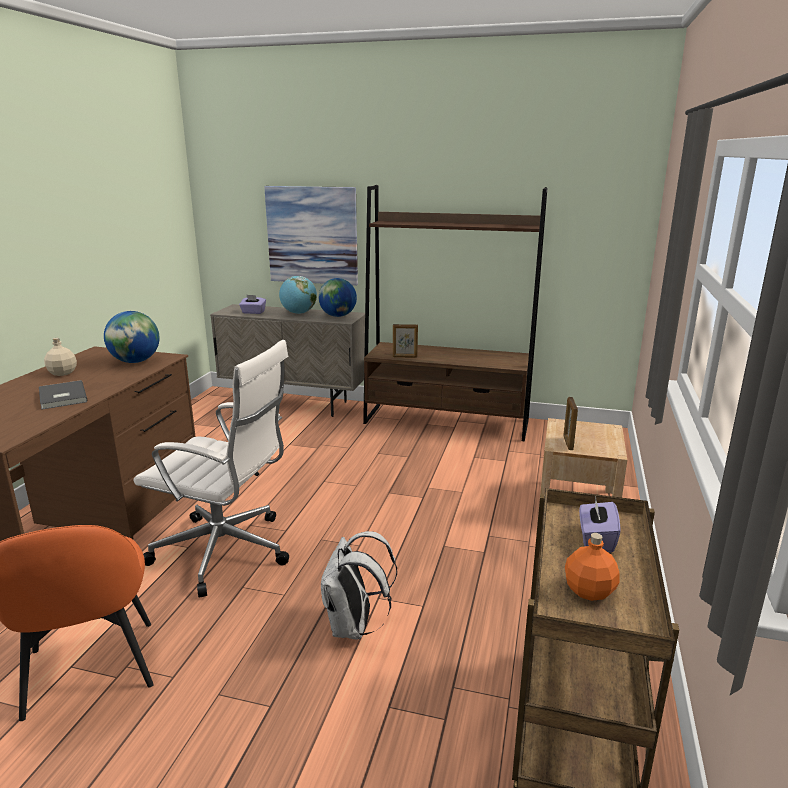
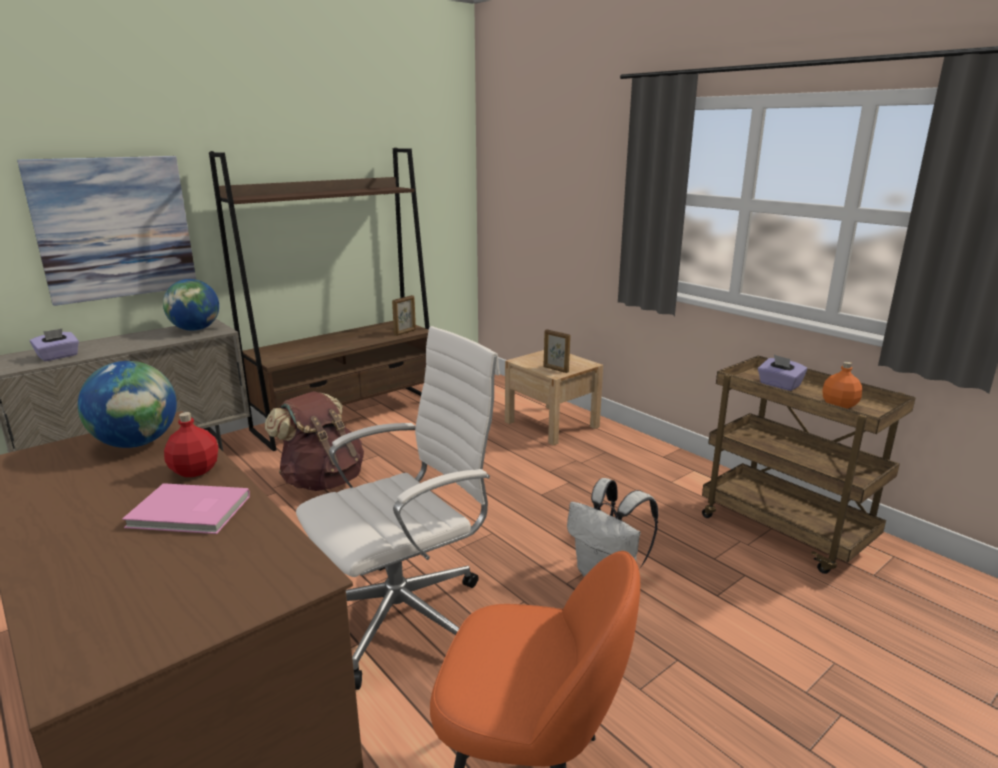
camera: 55 degrees left, 0 degrees up
grey book [39,380,87,410] -> pink book [122,483,250,534]
beige bottle [44,338,77,376] -> none
globe [279,276,317,314] -> none
picture frame [393,324,418,358] -> picture frame moved to [392,295,416,336]
none -> red bottle [164,412,218,477]
none -> brown backpack [265,391,364,491]

